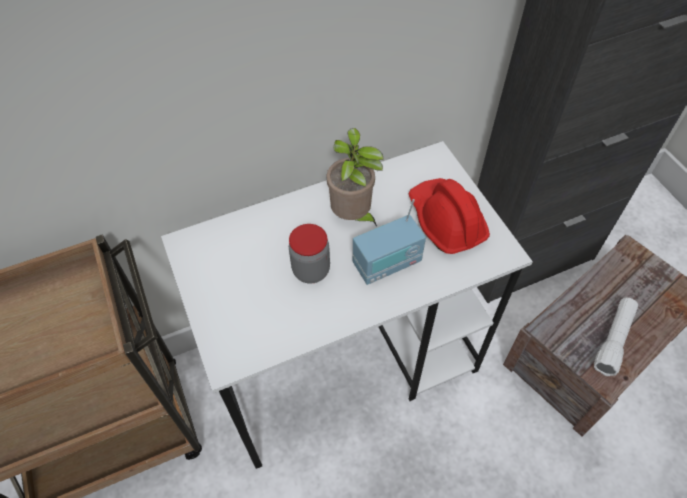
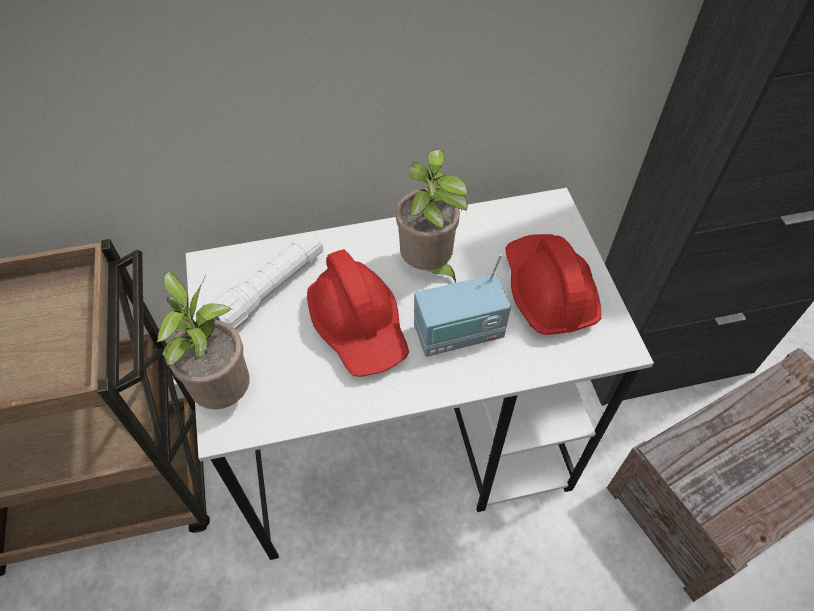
camera: 10 degrees right, 0 degrees up
jar [289,224,330,284] -> red hard hat [307,249,409,377]
white flashlight [594,298,638,376] -> white flashlight moved to [209,232,323,330]
none -> potted plant [157,271,250,410]

